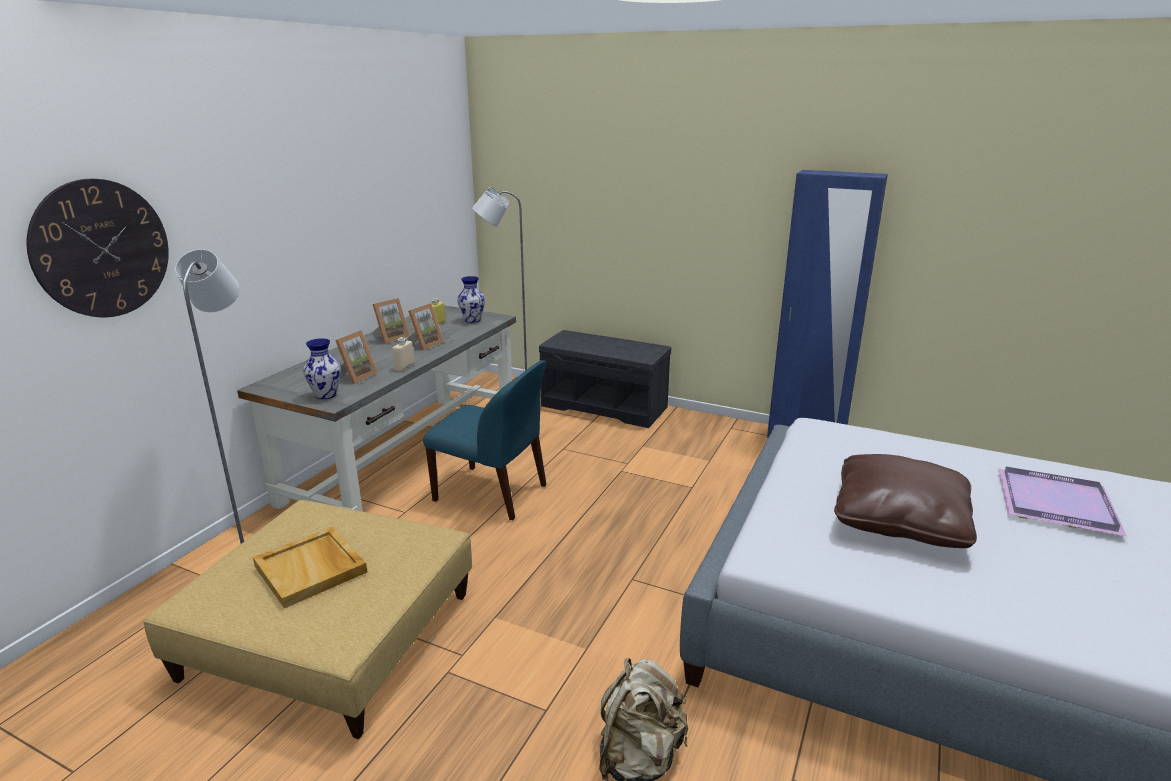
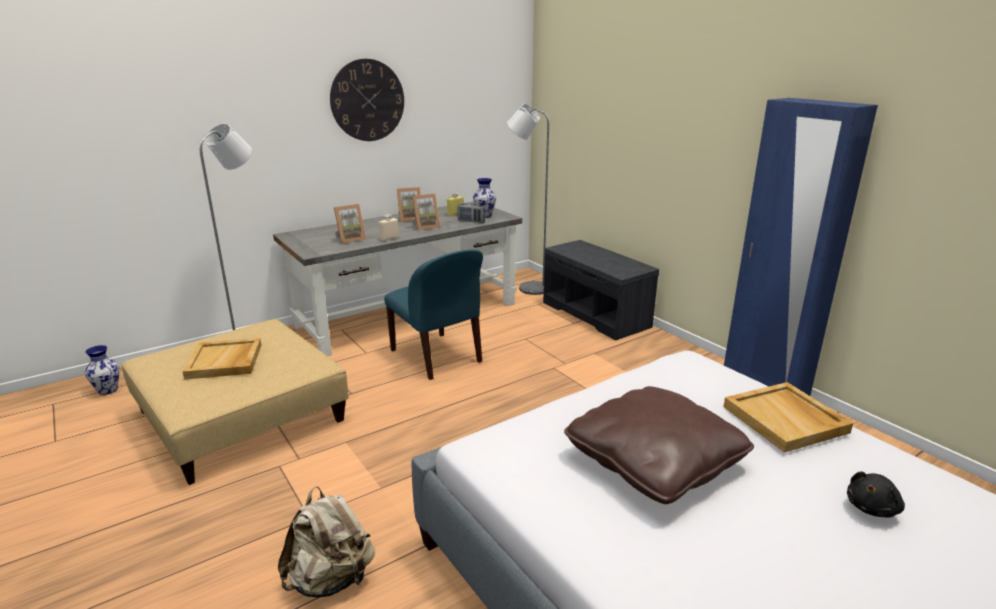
camera: 30 degrees right, 0 degrees up
wall clock [27,179,169,317] -> wall clock moved to [330,59,404,141]
vase [303,338,341,399] -> vase moved to [85,345,120,395]
purple tray [998,467,1127,537] -> black plush toy [847,471,905,517]
none -> radio [457,203,486,223]
none -> beige tray [723,382,853,453]

